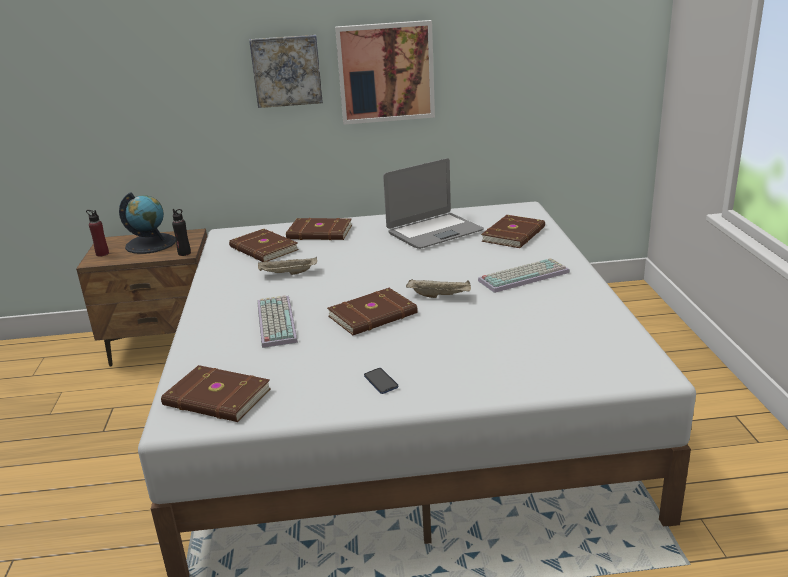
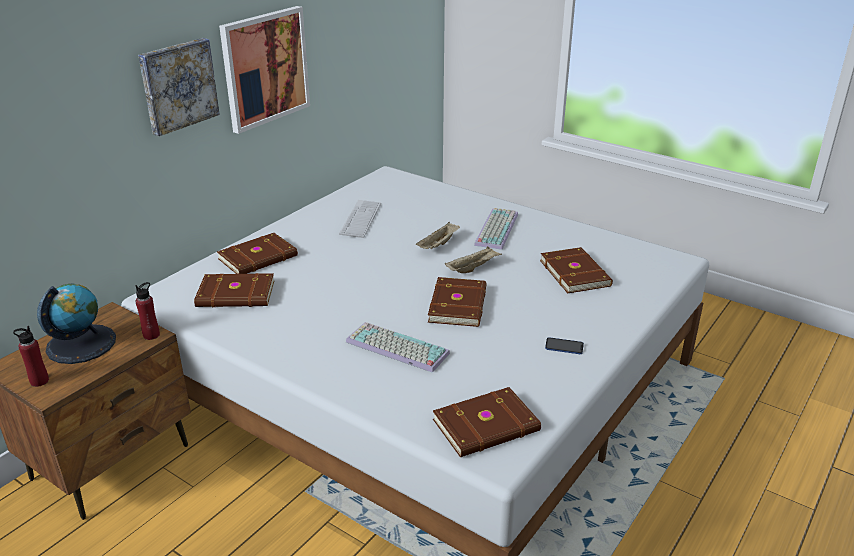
camera: 50 degrees left, 5 degrees up
black bottle [172,209,191,256] -> red bottle [135,282,160,340]
beige tray [258,257,317,275] -> beige tray moved to [416,222,460,249]
laptop [383,158,484,249] -> keyboard [339,200,381,238]
brown book [481,215,545,248] -> brown book moved to [540,247,613,293]

